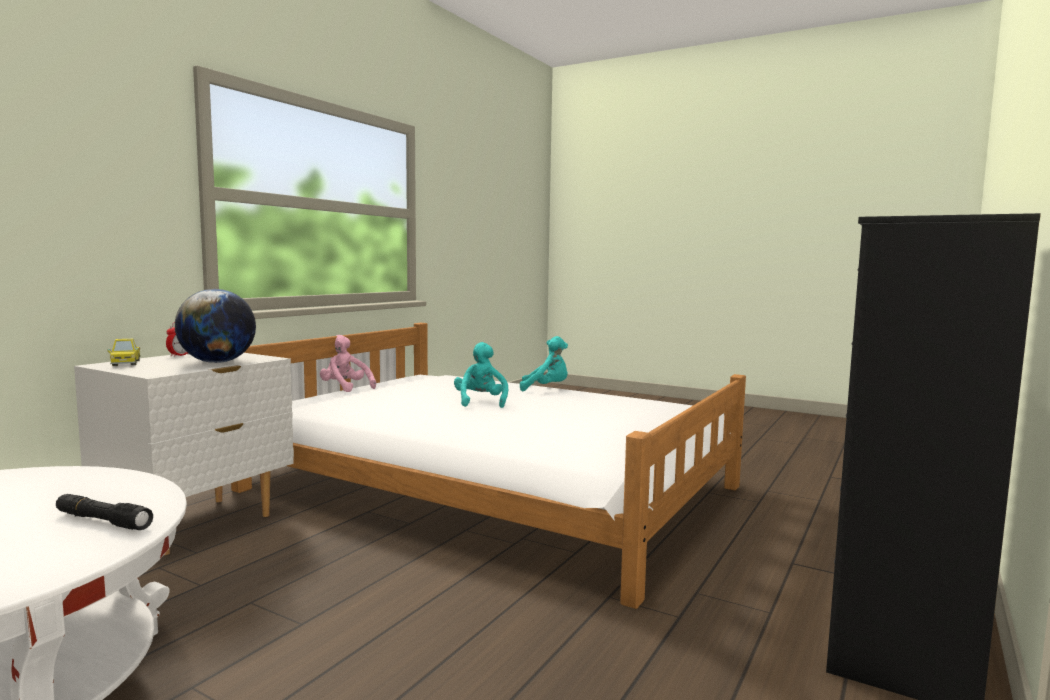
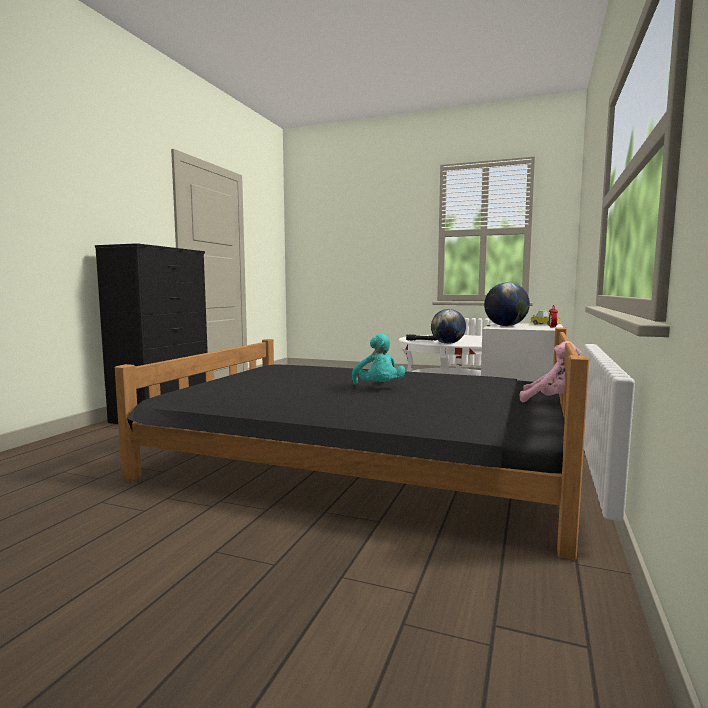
camera: 170 degrees right, 0 degrees up
white bed [231,323,746,609] -> black bed [115,327,589,560]
turquoise plush toy [520,336,568,391] -> none
none -> globe [431,309,466,344]

